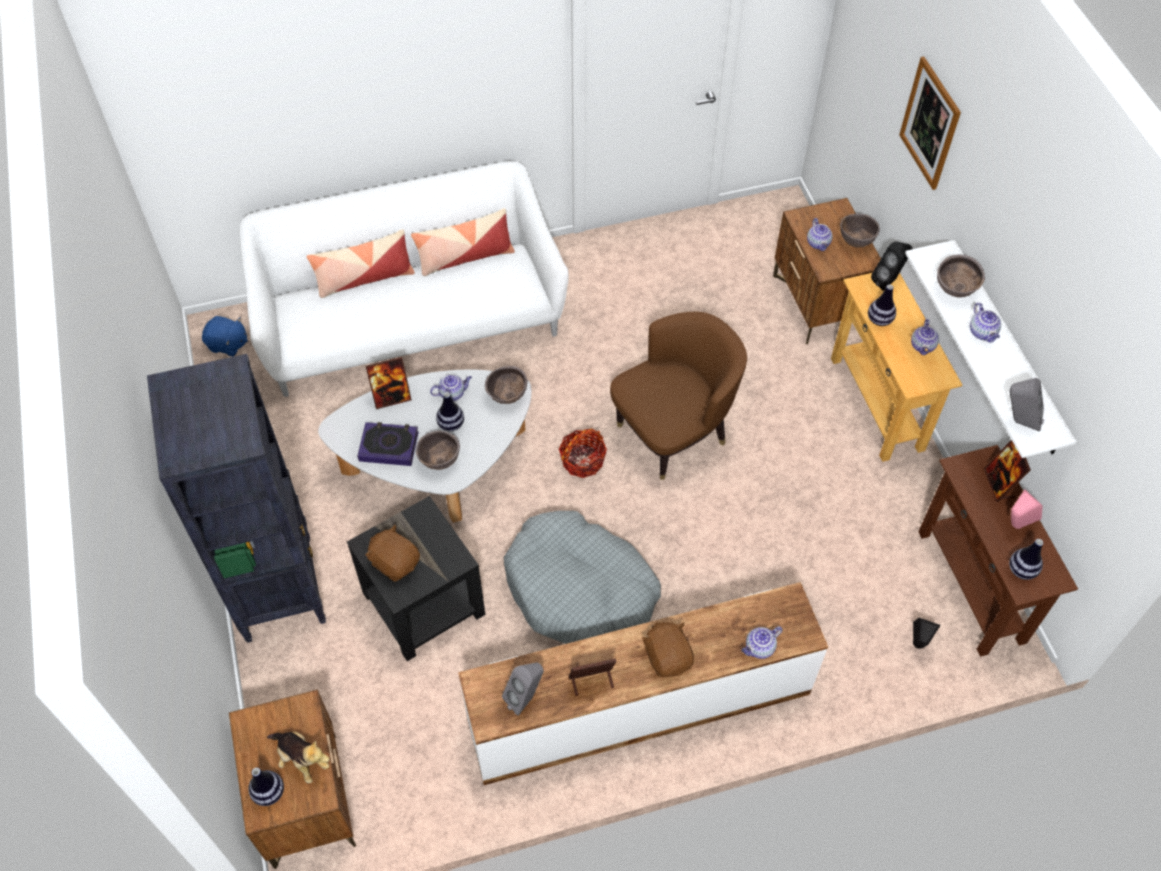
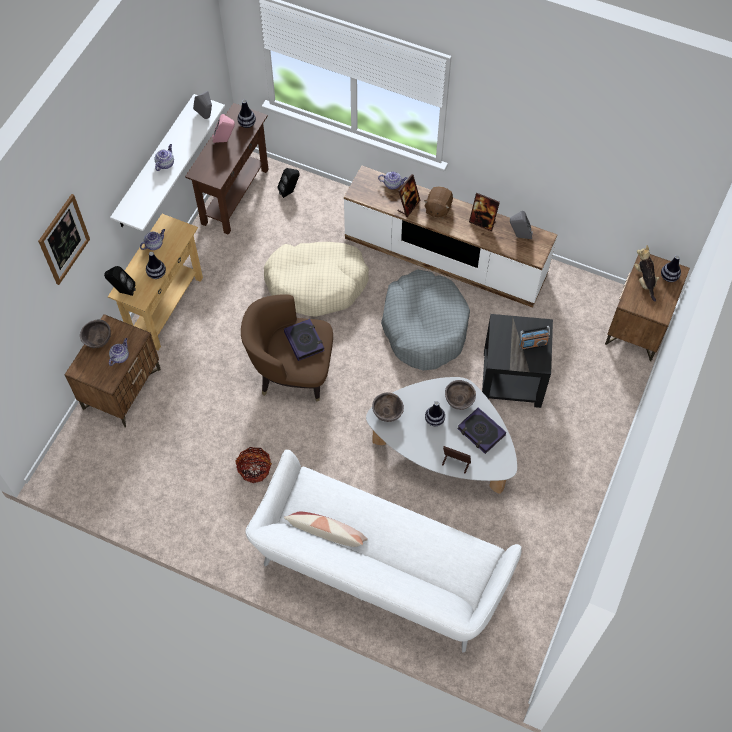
camera: 140 degrees left, 5 degrees up
black bookcase [147,354,326,643] -> none
blue plush toy [202,316,248,357] -> none
pillow [307,229,415,298] -> none
brown plush toy [365,525,420,582] -> radio [519,326,550,350]
teapot [430,375,472,401] -> none
basket [559,429,607,478] -> basket moved to [235,447,272,483]
brown bowl [937,255,985,298] -> none
picture frame [984,440,1031,502] -> picture frame moved to [397,174,421,217]
none -> beige dog bed [264,242,369,317]
none -> book [284,319,325,361]

